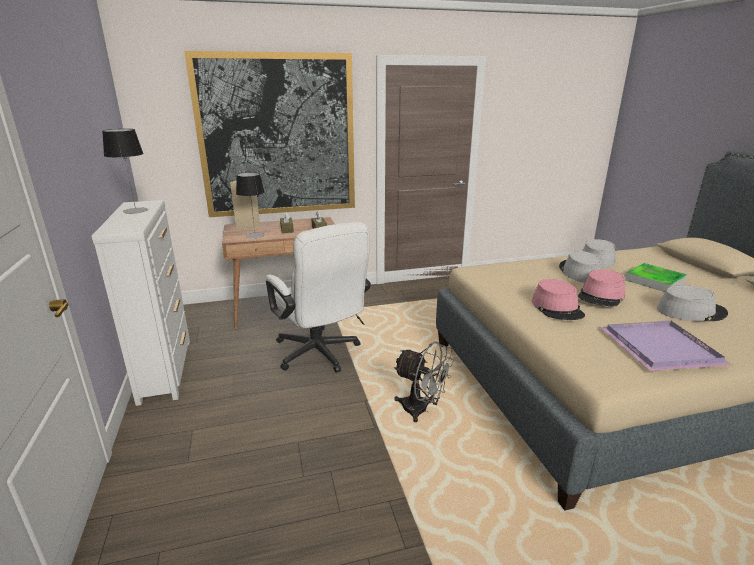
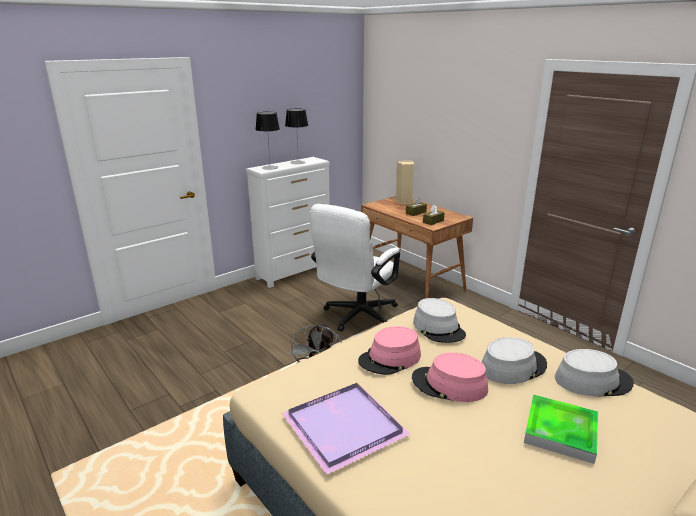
camera: 65 degrees right, 0 degrees up
picture [184,51,355,217] -> none
table lamp [236,172,265,238] -> table lamp moved to [255,112,280,170]
grey hat [657,285,728,321] -> grey hat moved to [413,298,466,343]

